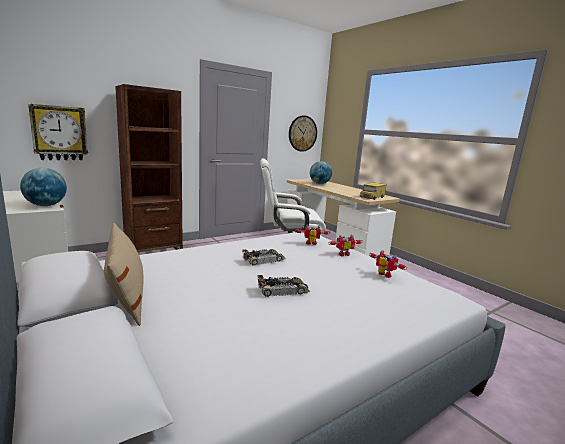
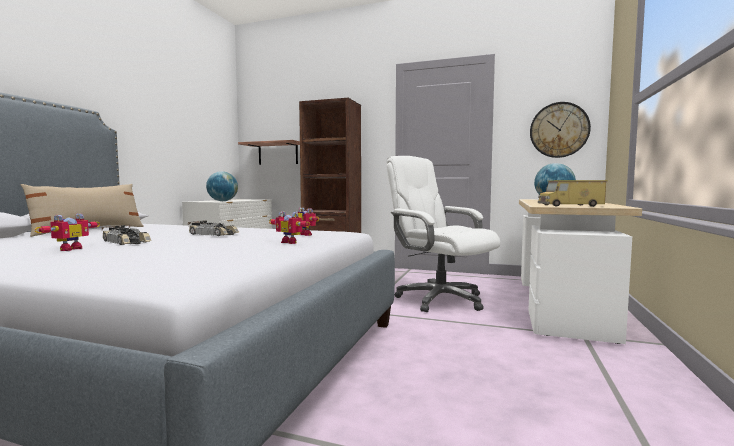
camera: 55 degrees right, 10 degrees down
wall clock [28,104,88,160] -> shelf [238,140,300,165]
toy robot [369,250,407,278] -> toy robot moved to [34,213,100,251]

